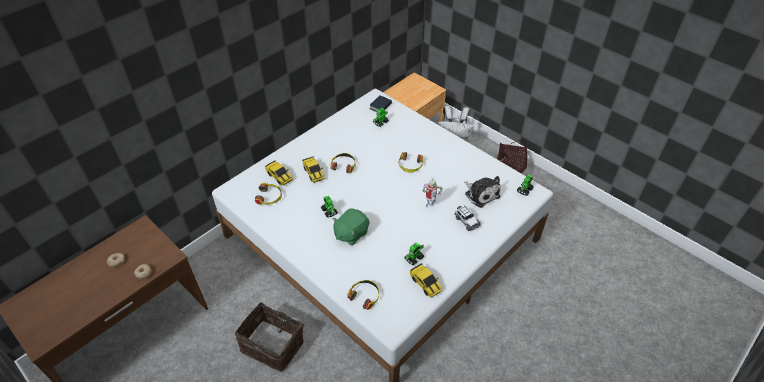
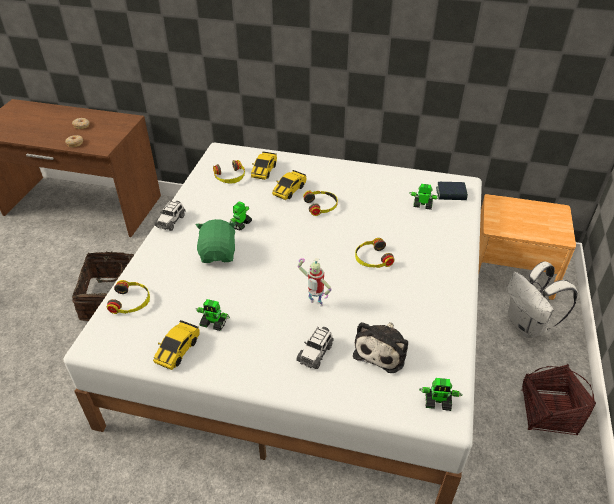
camera: 60 degrees right, 5 degrees down
green plush toy [332,208,369,246] -> green plush toy turned 75 degrees clockwise [196,219,236,263]
none -> toy car [154,200,185,231]

